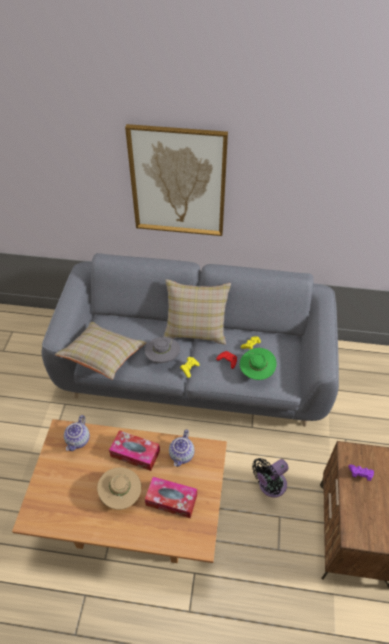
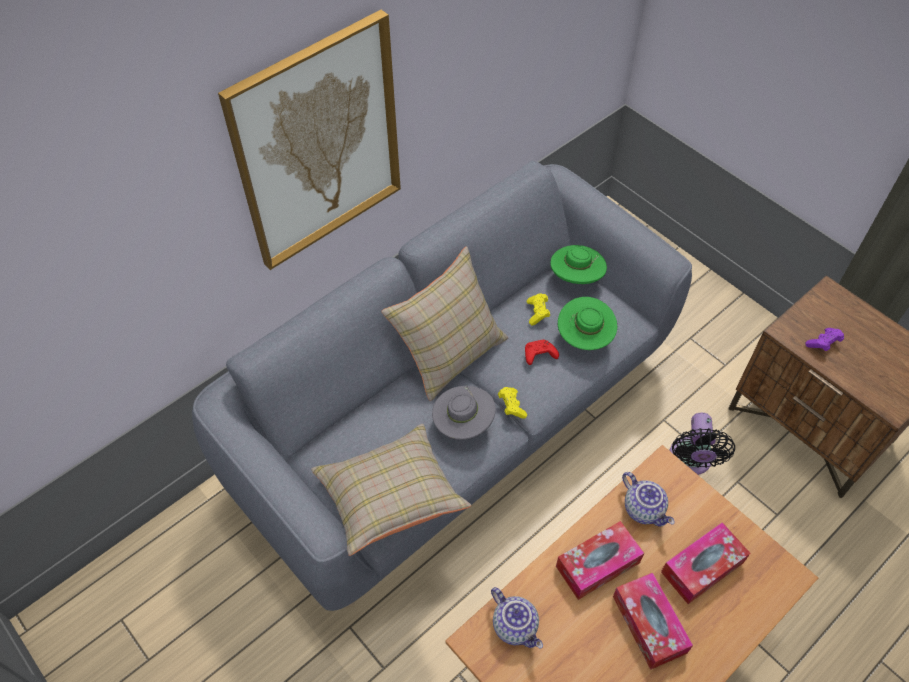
camera: 50 degrees left, 5 degrees up
beige hat [97,467,141,510] -> tissue box [613,573,693,670]
none -> green hat [550,245,607,284]

